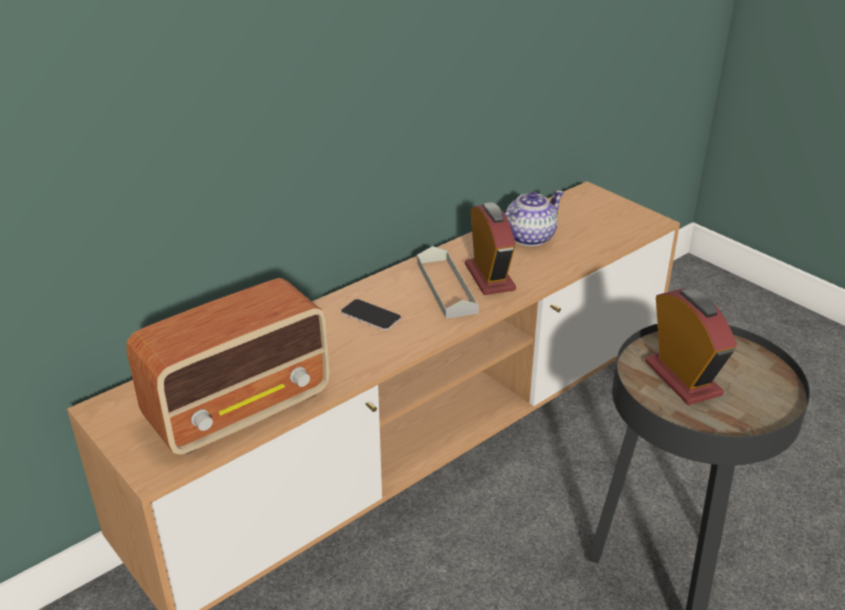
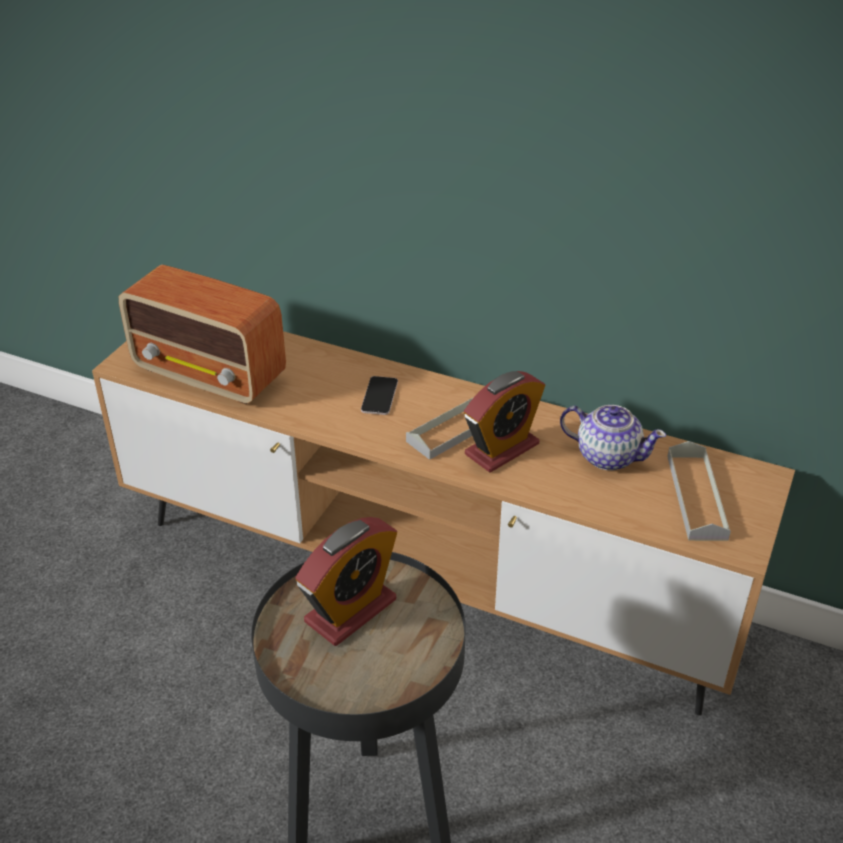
camera: 65 degrees right, 5 degrees up
none -> grey tray [667,441,731,541]

